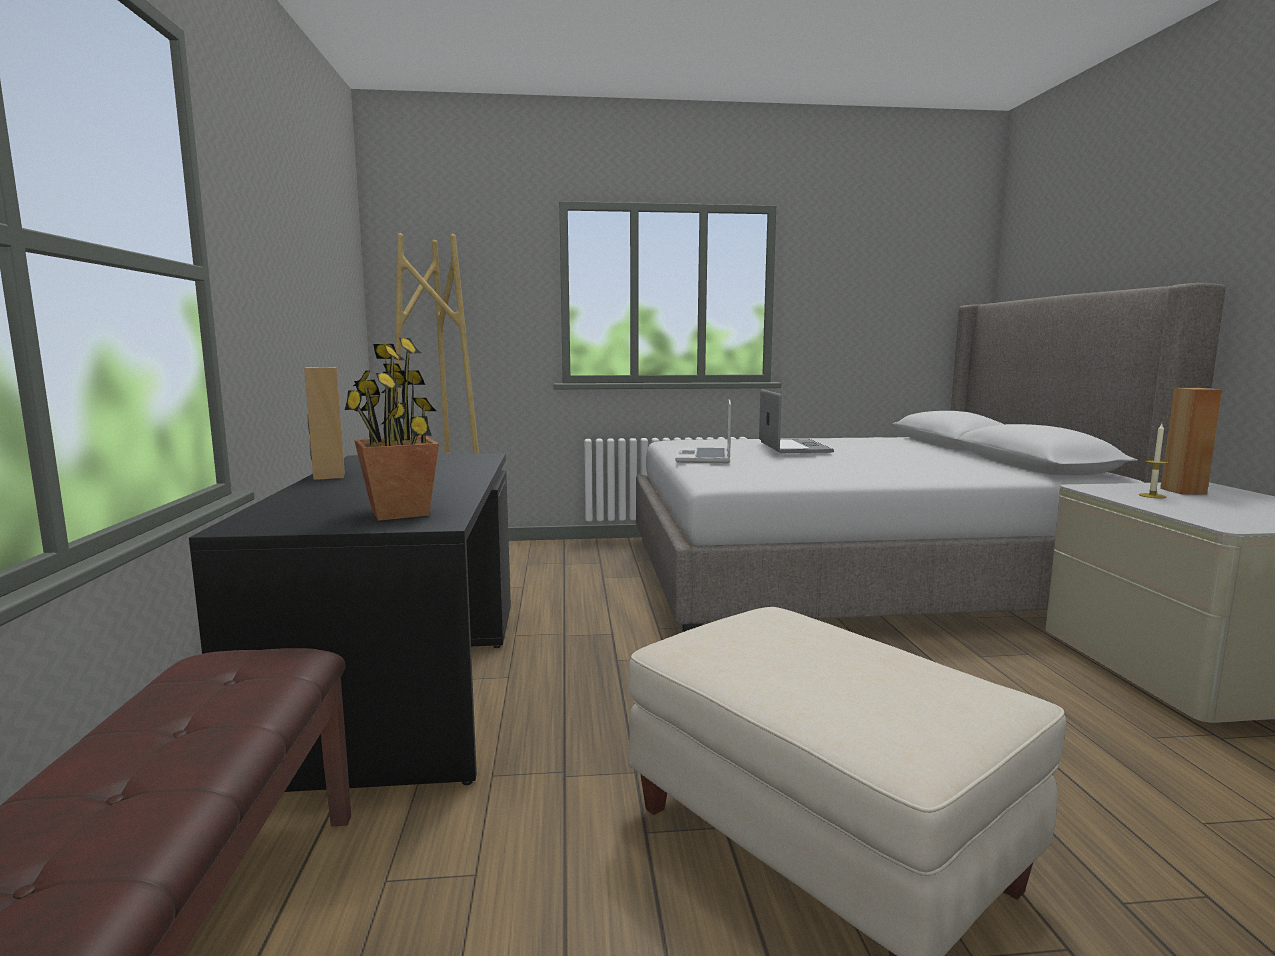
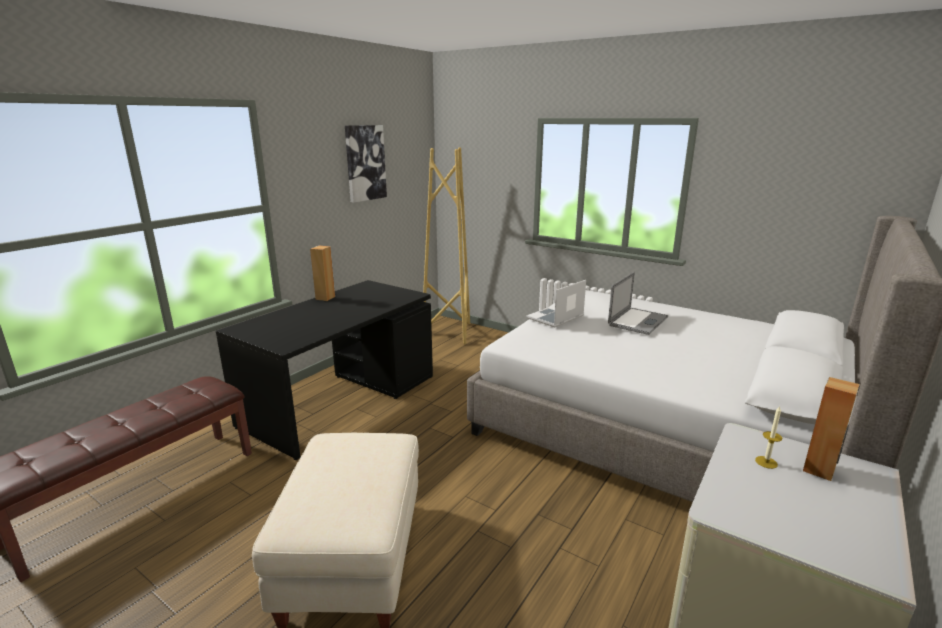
camera: 40 degrees right, 10 degrees up
potted plant [345,338,439,521] -> none
none -> picture [345,125,387,203]

